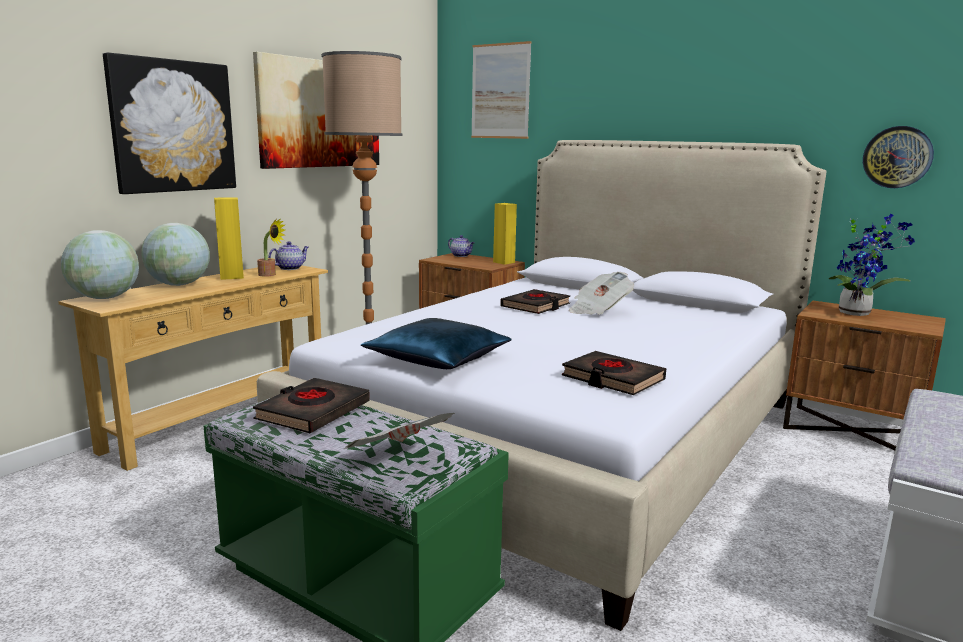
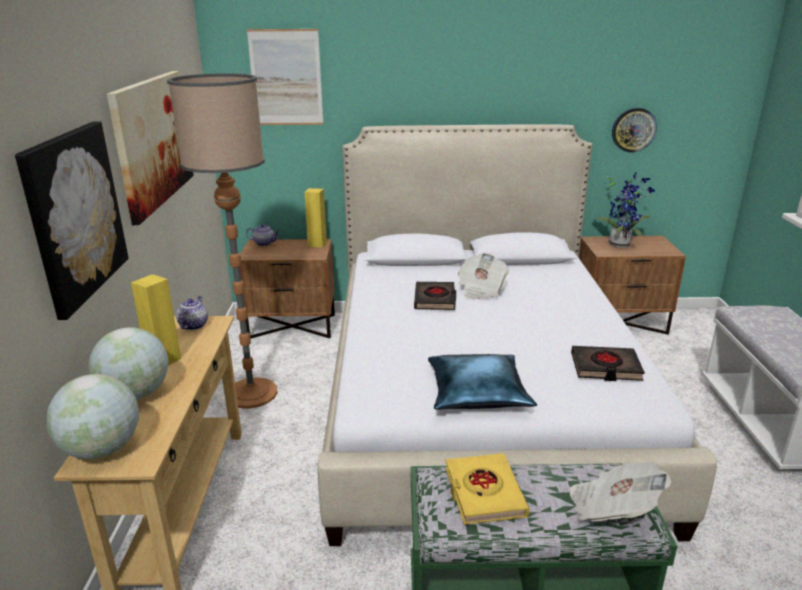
camera: 35 degrees left, 10 degrees up
black book [253,378,370,433] -> yellow book [445,453,529,525]
potted plant [257,219,285,277] -> none

